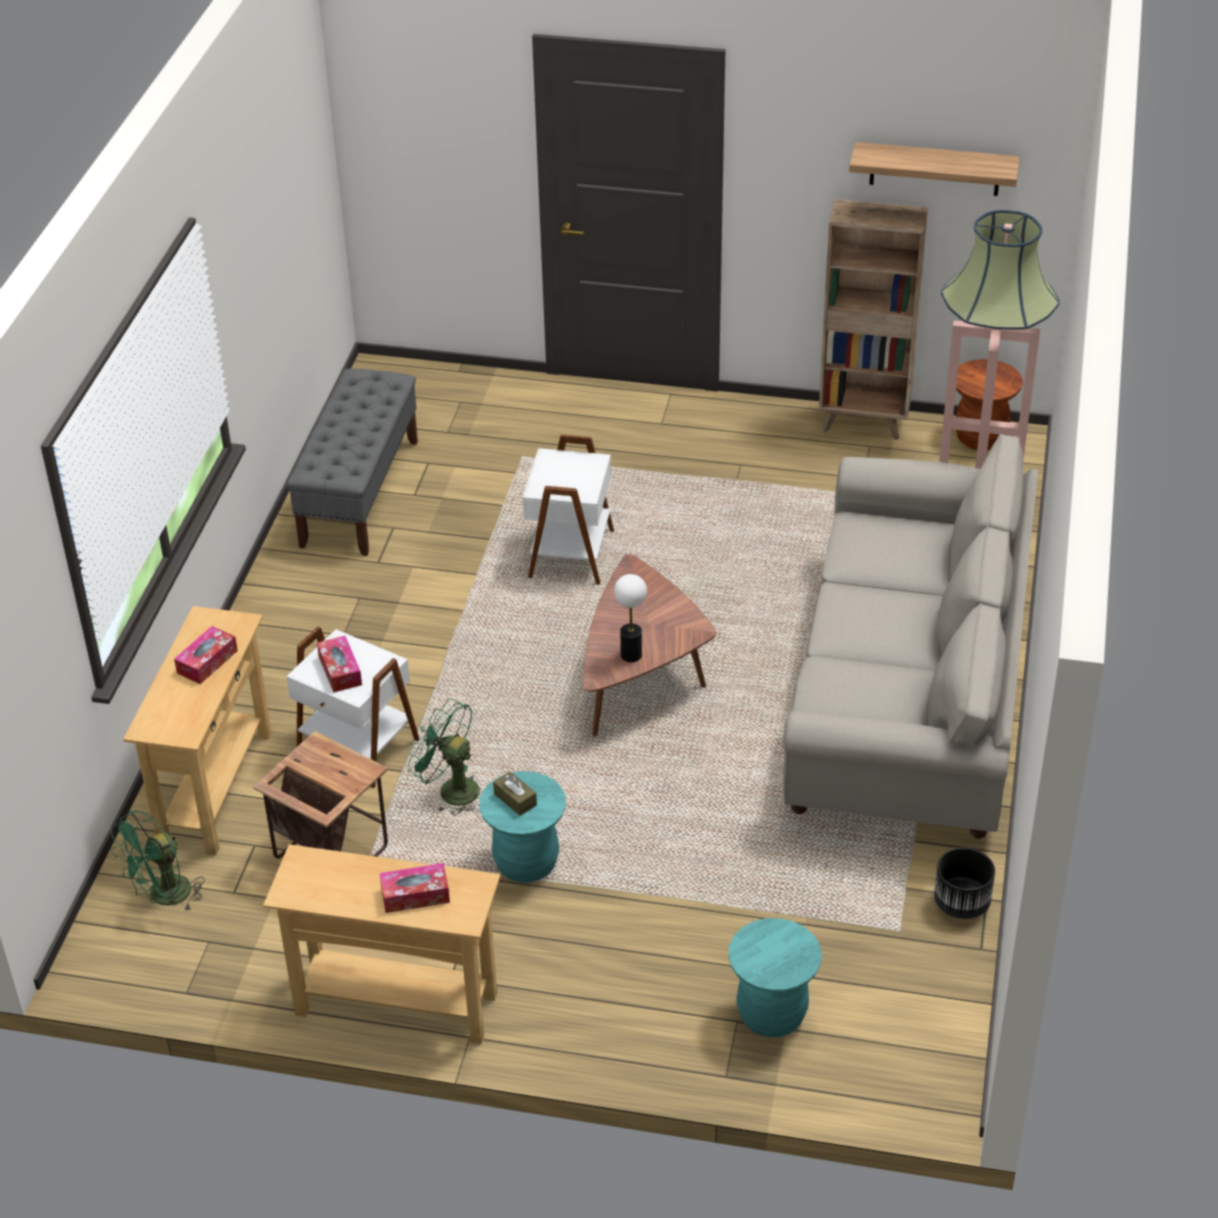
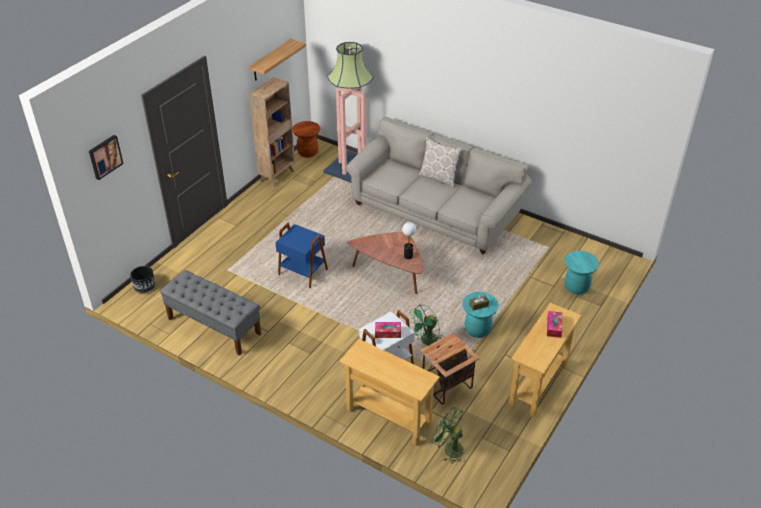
camera: 70 degrees left, 0 degrees up
green fan [111,810,205,912] -> green fan turned 150 degrees clockwise [432,407,464,464]
tissue box [174,626,238,684] -> none
white side table [523,435,614,585] -> blue side table [275,223,328,288]
black planter [934,848,995,919] -> black planter moved to [130,266,156,293]
none -> picture [89,135,123,180]
none -> pillow [418,137,463,188]

